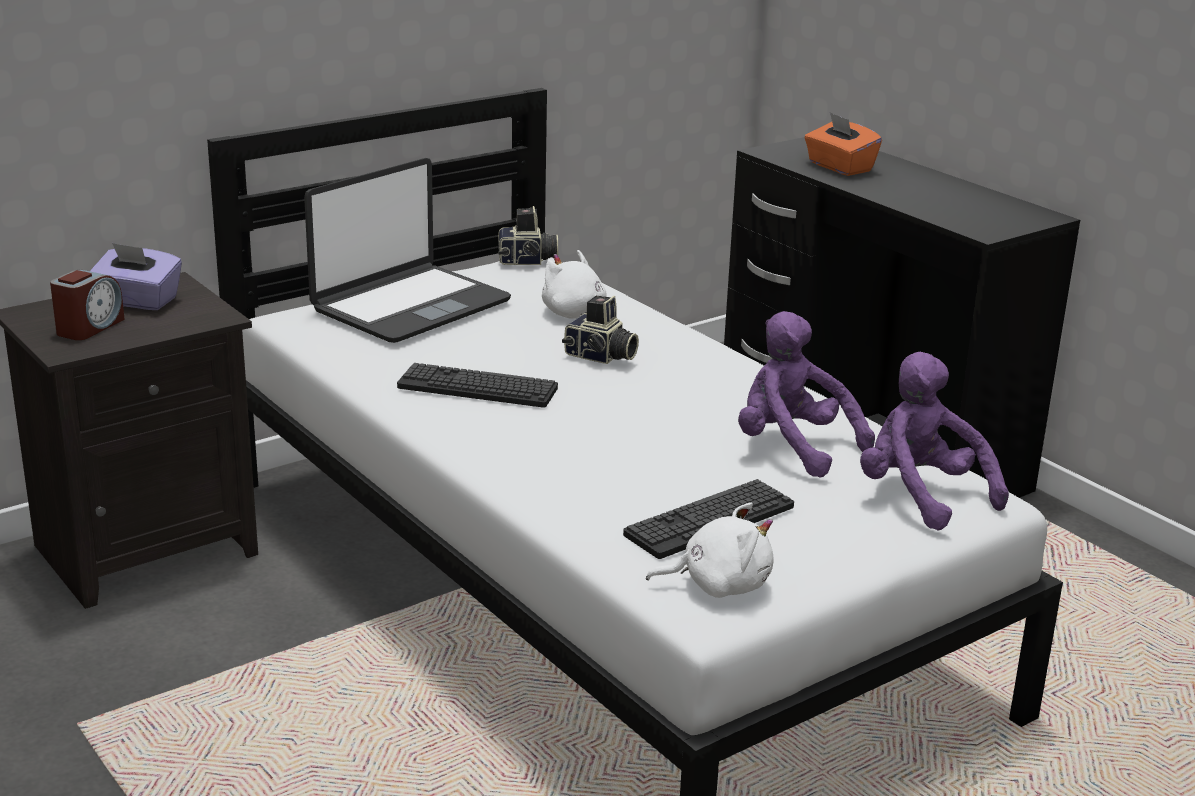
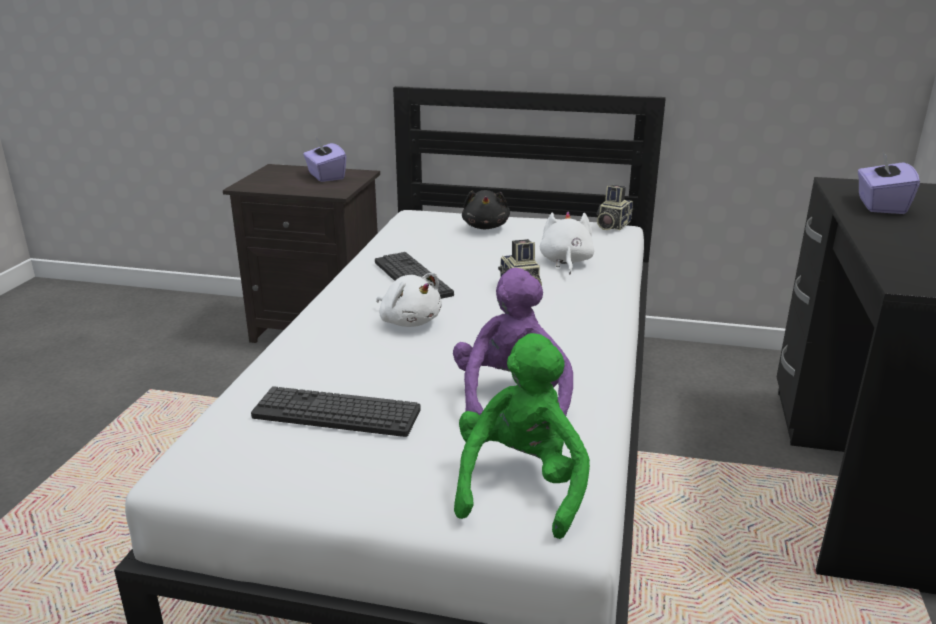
camera: 50 degrees right, 0 degrees up
alarm clock [50,269,125,340] -> none
laptop [304,158,511,343] -> black plush toy [462,190,510,229]
camera [498,206,558,265] -> camera turned 75 degrees clockwise [597,185,633,230]
white plush toy [646,503,774,598] -> white plush toy moved to [376,273,442,327]
orange tissue box [804,112,882,176] -> purple tissue box [858,152,920,214]
purple plush toy [860,352,1009,531] -> green plush toy [454,333,590,539]

